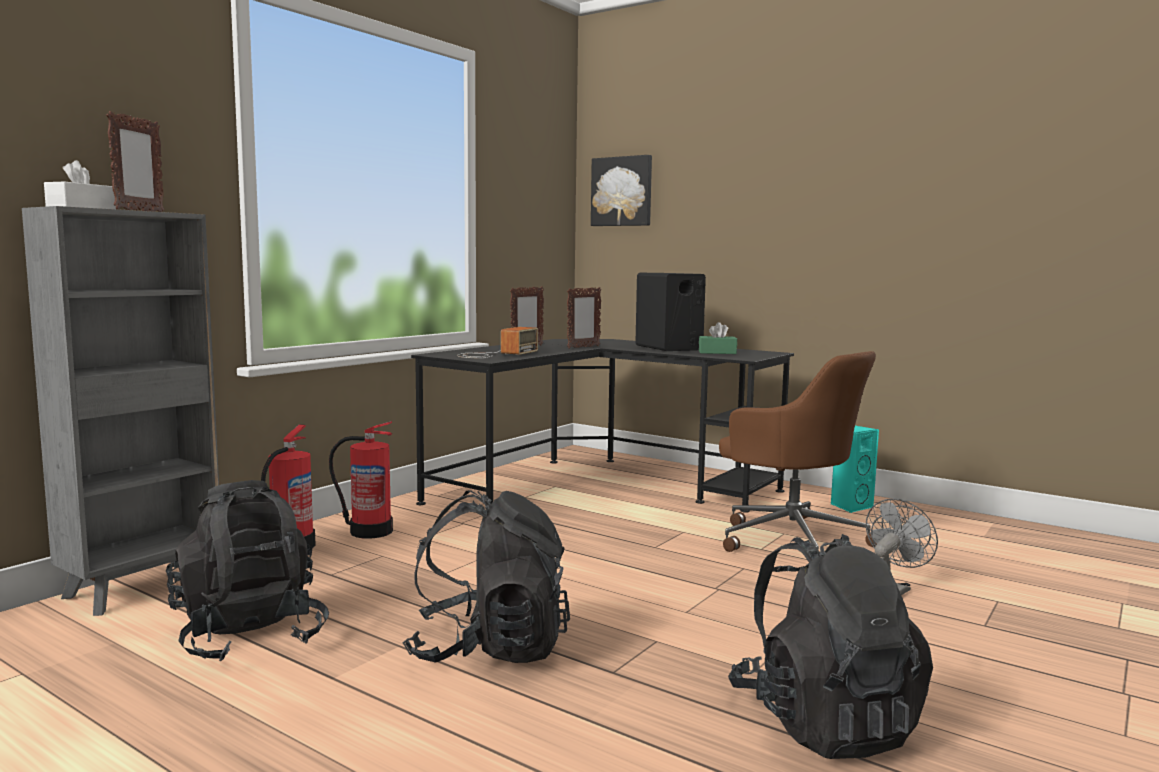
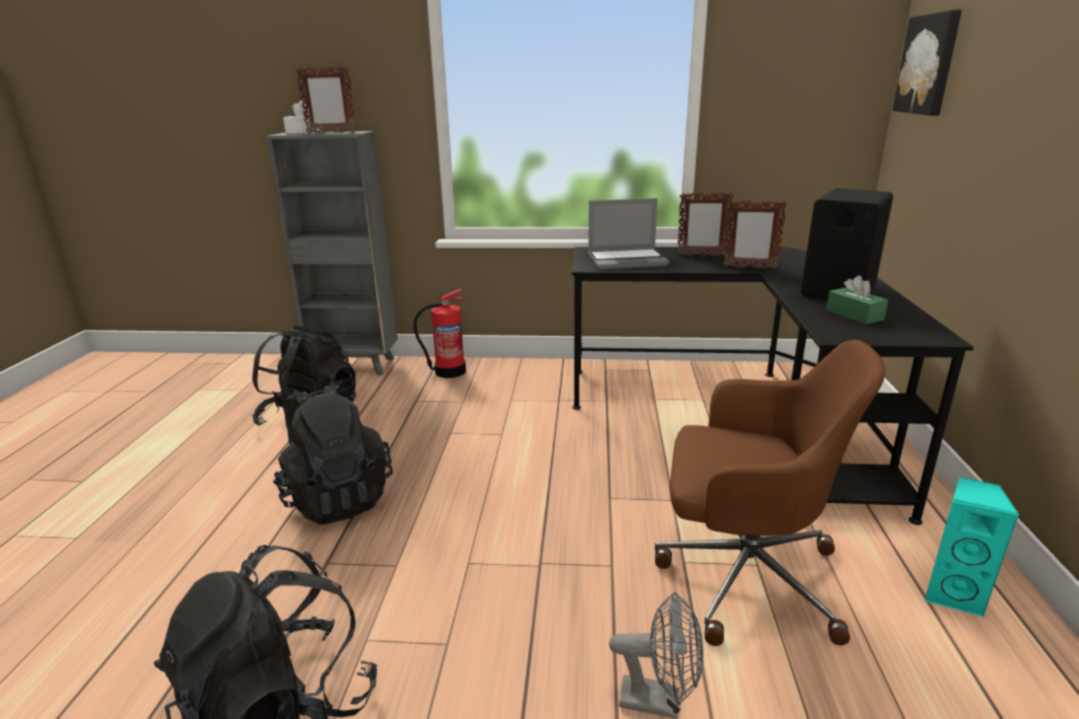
camera: 60 degrees right, 15 degrees up
fire extinguisher [329,421,393,539] -> none
radio [457,327,538,358] -> laptop [588,198,669,270]
brown office chair [719,351,877,552] -> brown office chair turned 90 degrees counterclockwise [655,340,885,646]

